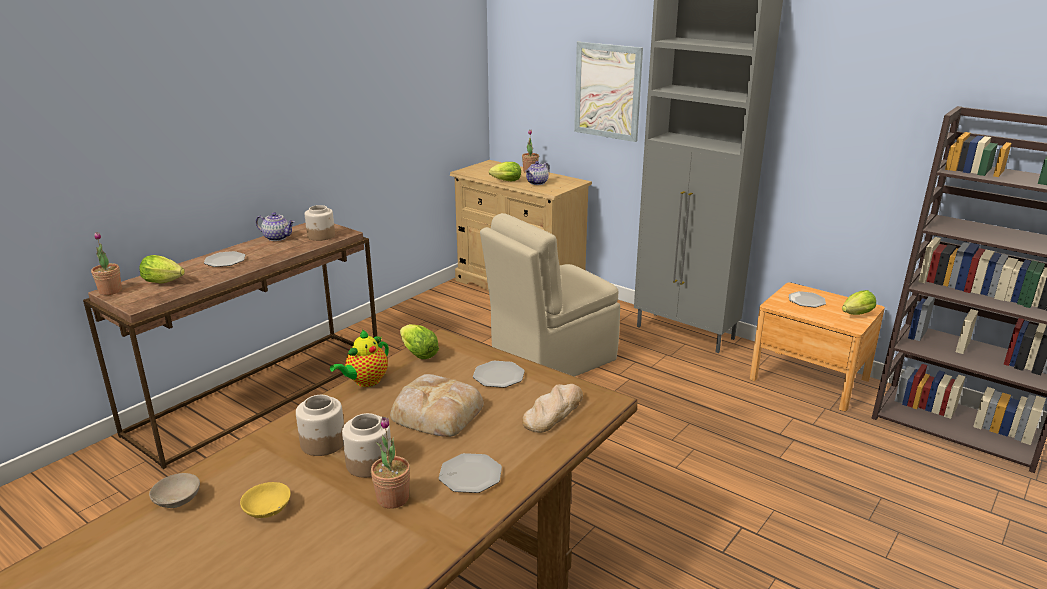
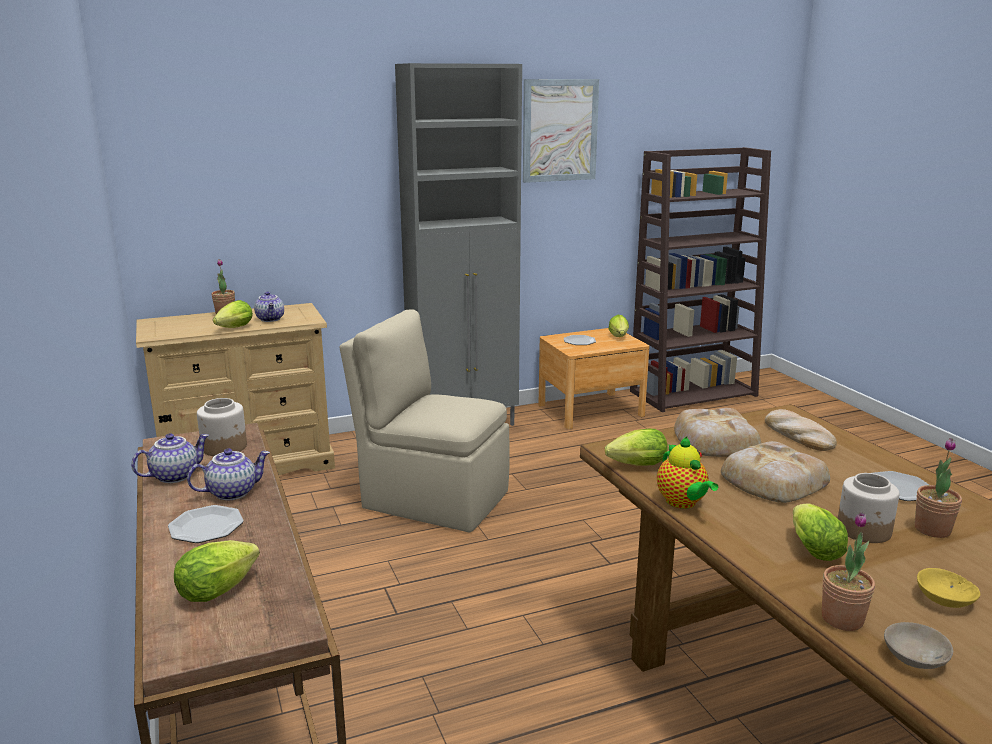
camera: 60 degrees left, 5 degrees down
potted plant [91,232,122,295] -> potted plant moved to [822,512,875,631]
jar [296,395,344,456] -> lettuce [793,504,848,561]
plate [473,361,525,388] -> bread [674,408,761,457]
beige chair [480,213,620,377] -> beige chair turned 120 degrees clockwise [340,310,510,532]
picture [574,42,643,142] -> picture moved to [523,79,599,183]
none -> teapot [187,448,270,500]

